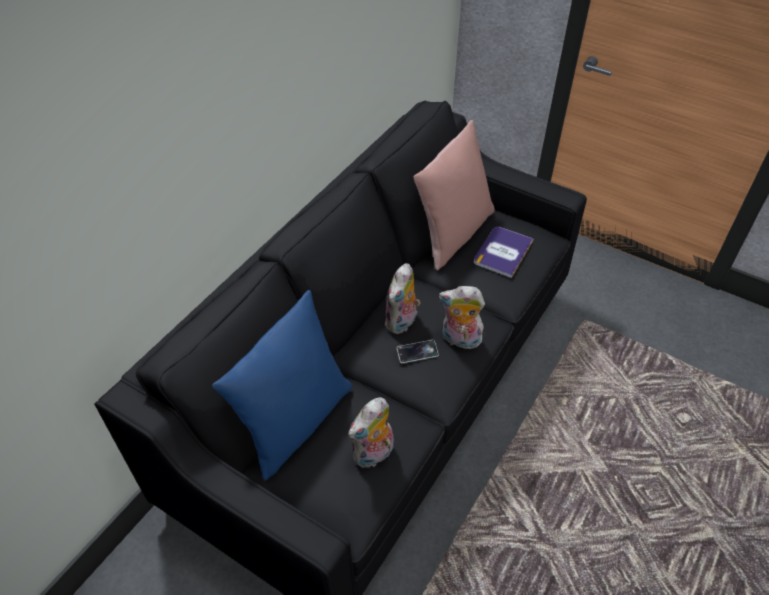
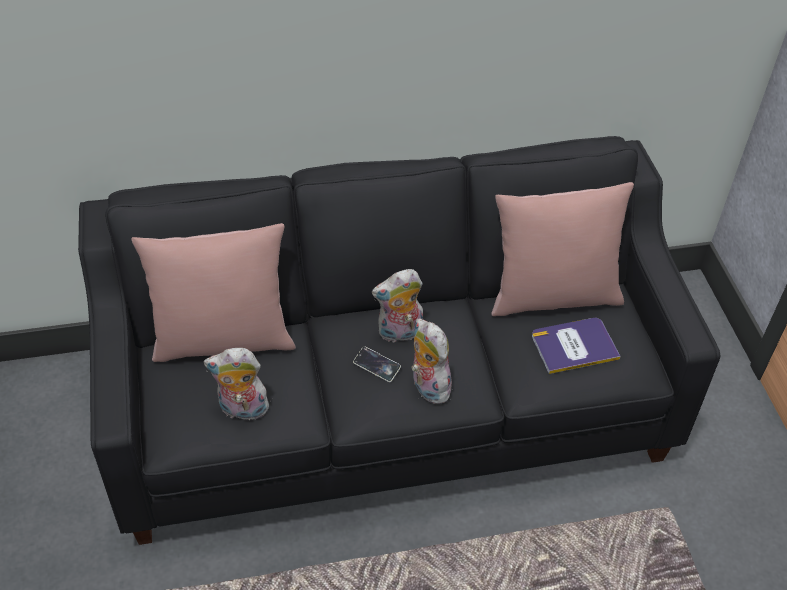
camera: 45 degrees right, 0 degrees up
blue pillow [212,290,352,481] -> pink pillow [131,223,296,362]

